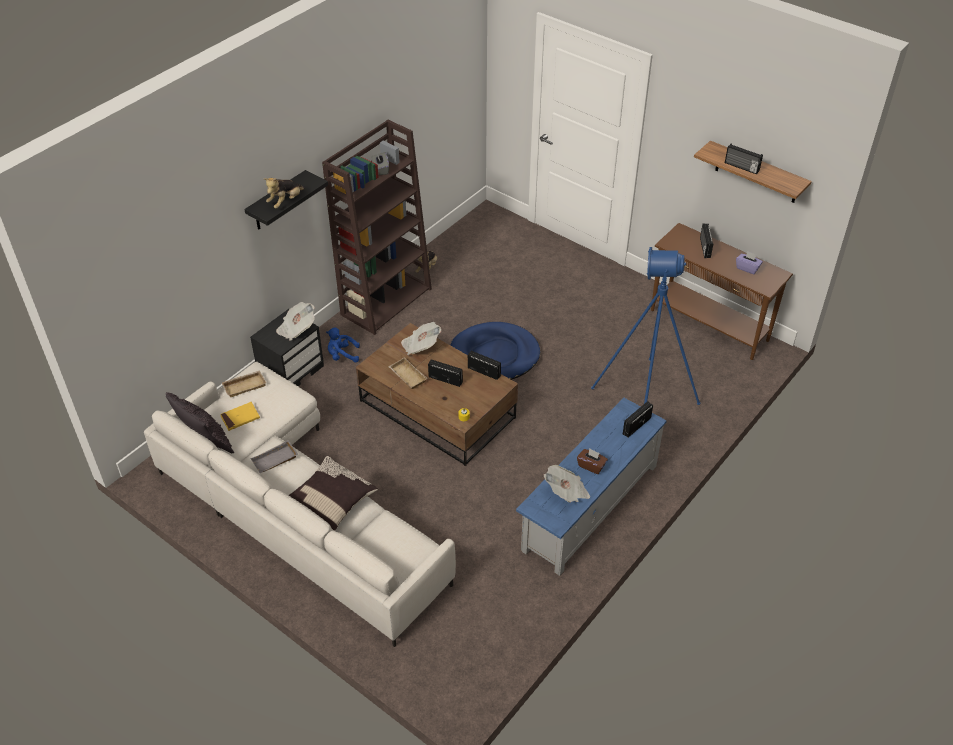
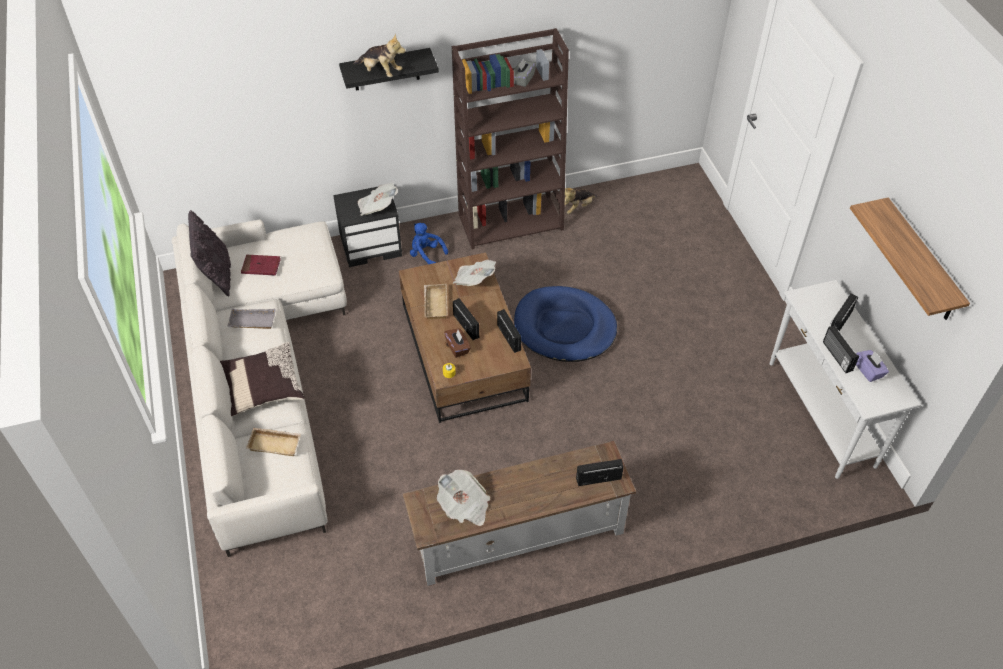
camera: 35 degrees right, 5 degrees up
yellow book [220,402,260,431] -> red book [241,255,281,275]
beige tray [222,370,266,397] -> beige tray moved to [246,428,301,456]
plush toy [264,178,305,209] -> plush toy turned 135 degrees counterclockwise [353,34,405,77]
blue tv stand [516,397,667,576] -> brown tv stand [403,441,636,586]
brown tissue box [577,448,608,474] -> brown tissue box moved to [444,328,471,358]
blue floor lamp [591,247,700,405] -> none
brown console table [651,223,793,360] -> white console table [770,280,921,479]
radio [725,144,763,174] -> radio moved to [823,325,859,373]

